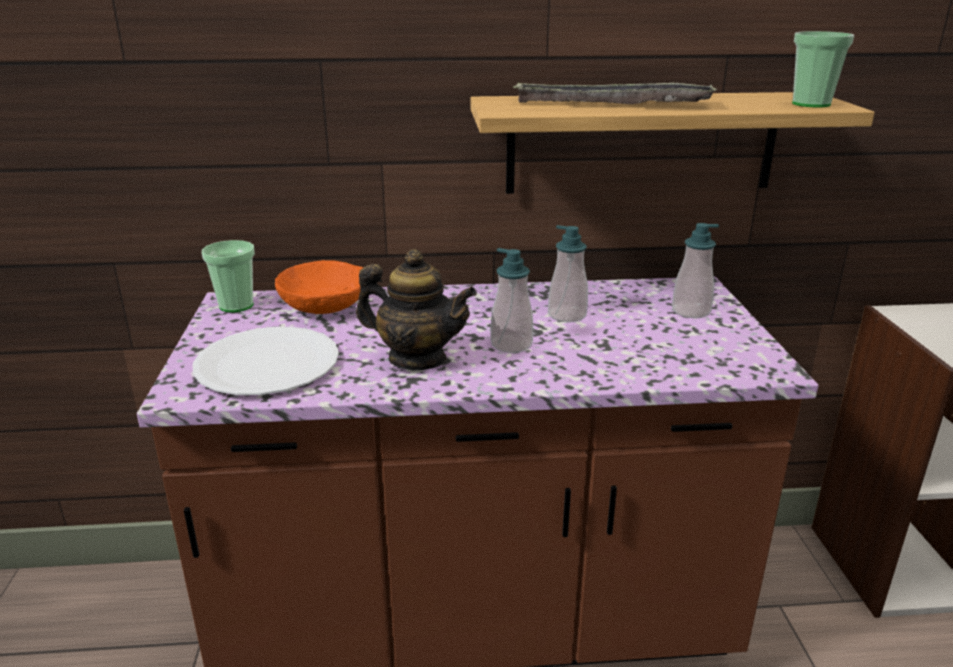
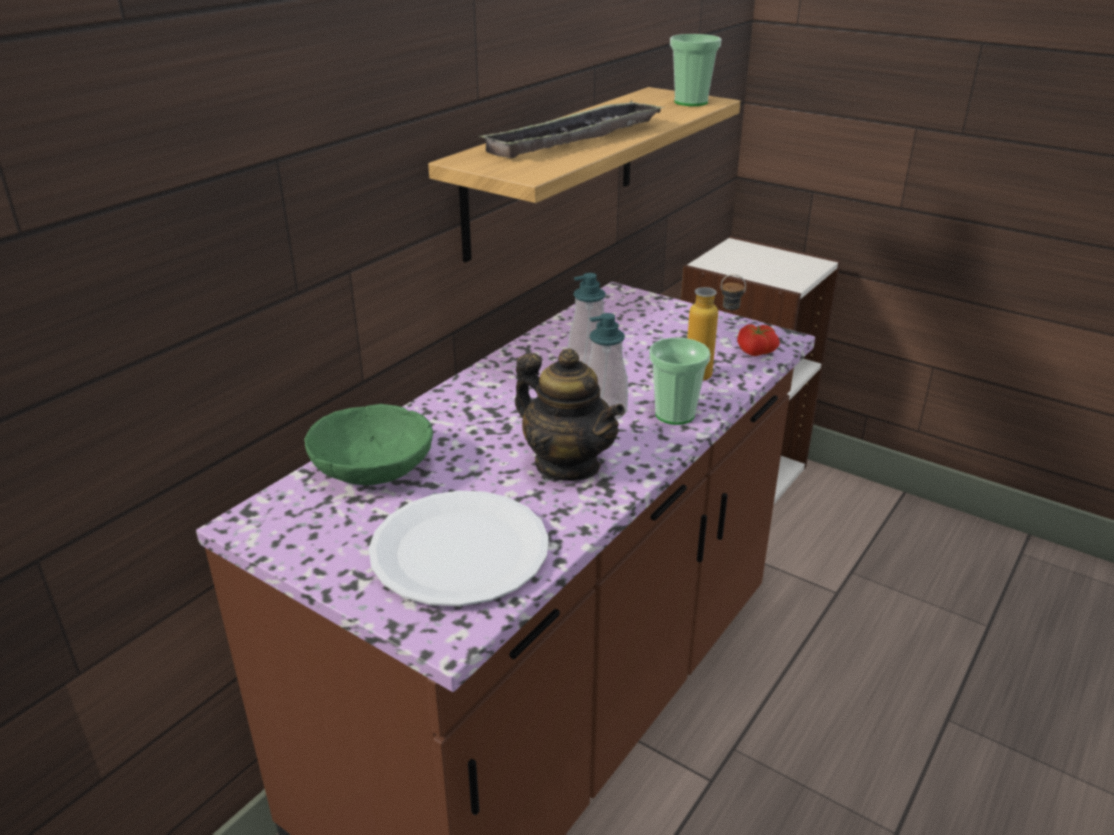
camera: 50 degrees left, 5 degrees up
cup [202,240,255,312] -> cup moved to [649,338,711,425]
orange bowl [275,260,363,314] -> green bowl [304,404,433,485]
teapot [356,249,477,370] -> teapot turned 75 degrees clockwise [515,348,625,481]
soap dispenser [672,223,720,318] -> none
none -> bottle [687,274,746,381]
none -> tomato [737,324,780,356]

